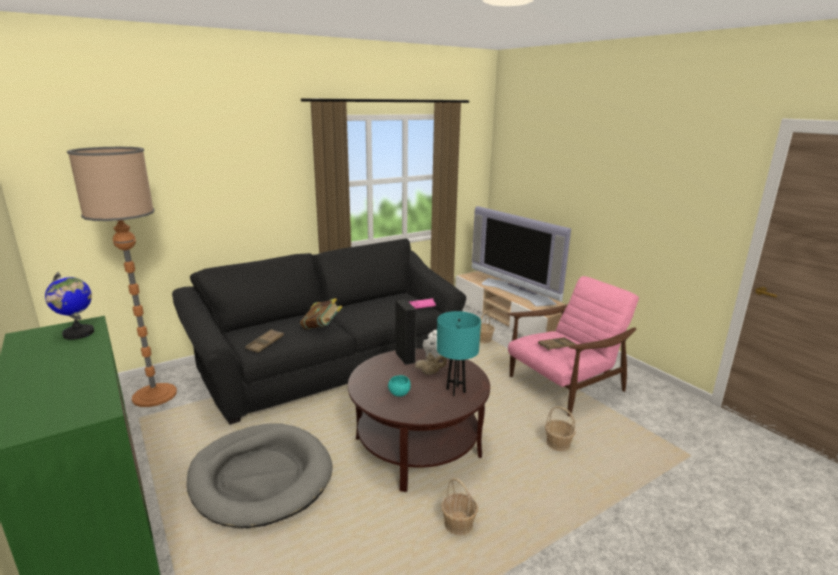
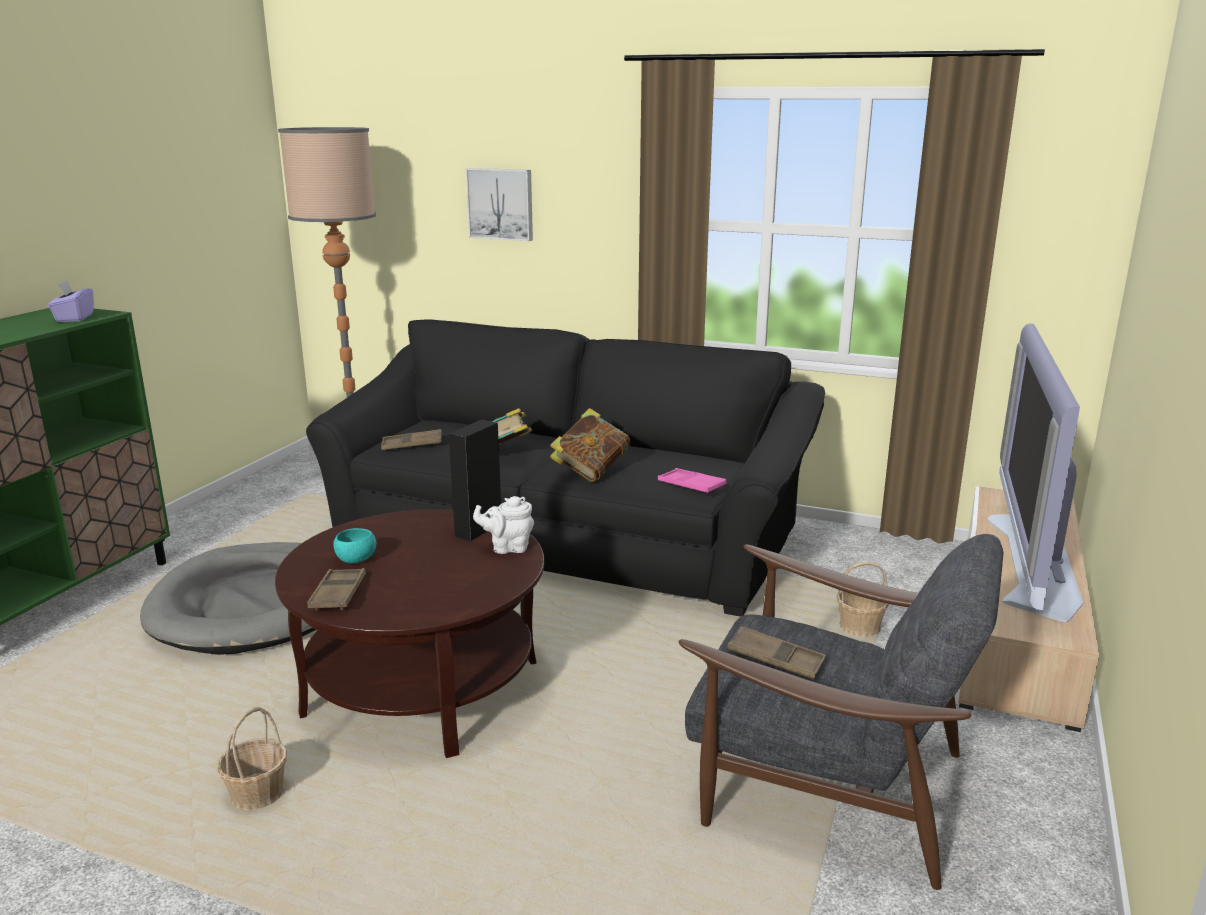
camera: 55 degrees right, 0 degrees up
globe [45,271,94,340] -> purple tissue box [48,280,94,322]
beige teapot [415,353,447,375] -> none
turquoise table lamp [437,311,481,396] -> none
pink armchair [507,276,639,416] -> grey armchair [679,534,1003,890]
basket [545,406,576,451] -> none
none -> brown tray [307,568,366,610]
none -> picture [466,168,533,241]
none -> book [550,408,631,482]

